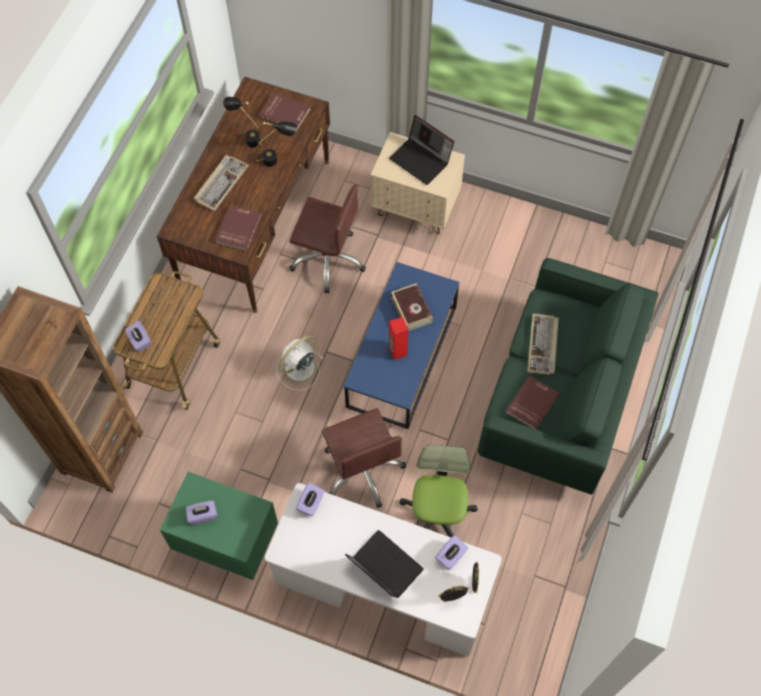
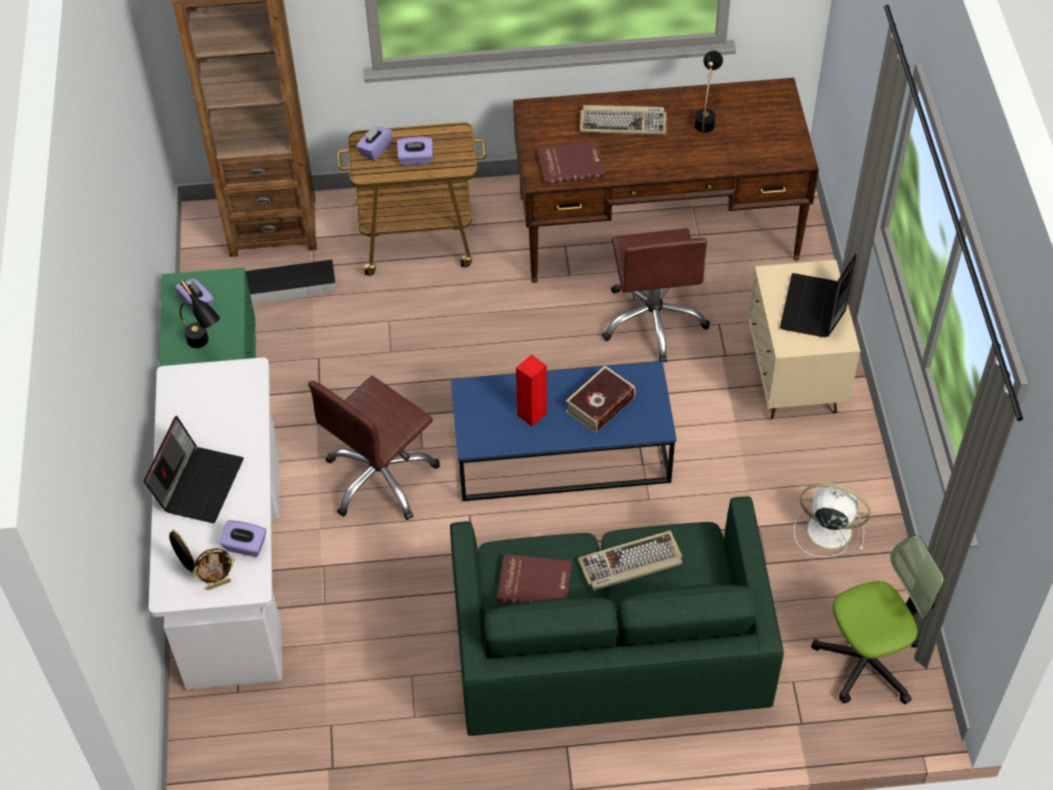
camera: 65 degrees right, 10 degrees down
black table lamp [253,121,297,167] -> black table lamp moved to [179,280,220,348]
red book [259,92,310,132] -> none
white fan [276,335,323,391] -> white fan moved to [794,483,870,557]
purple tissue box [296,483,324,516] -> purple tissue box moved to [397,137,433,166]
office chair [399,445,478,537] -> office chair moved to [811,535,944,704]
none -> black storage box [245,260,336,304]

